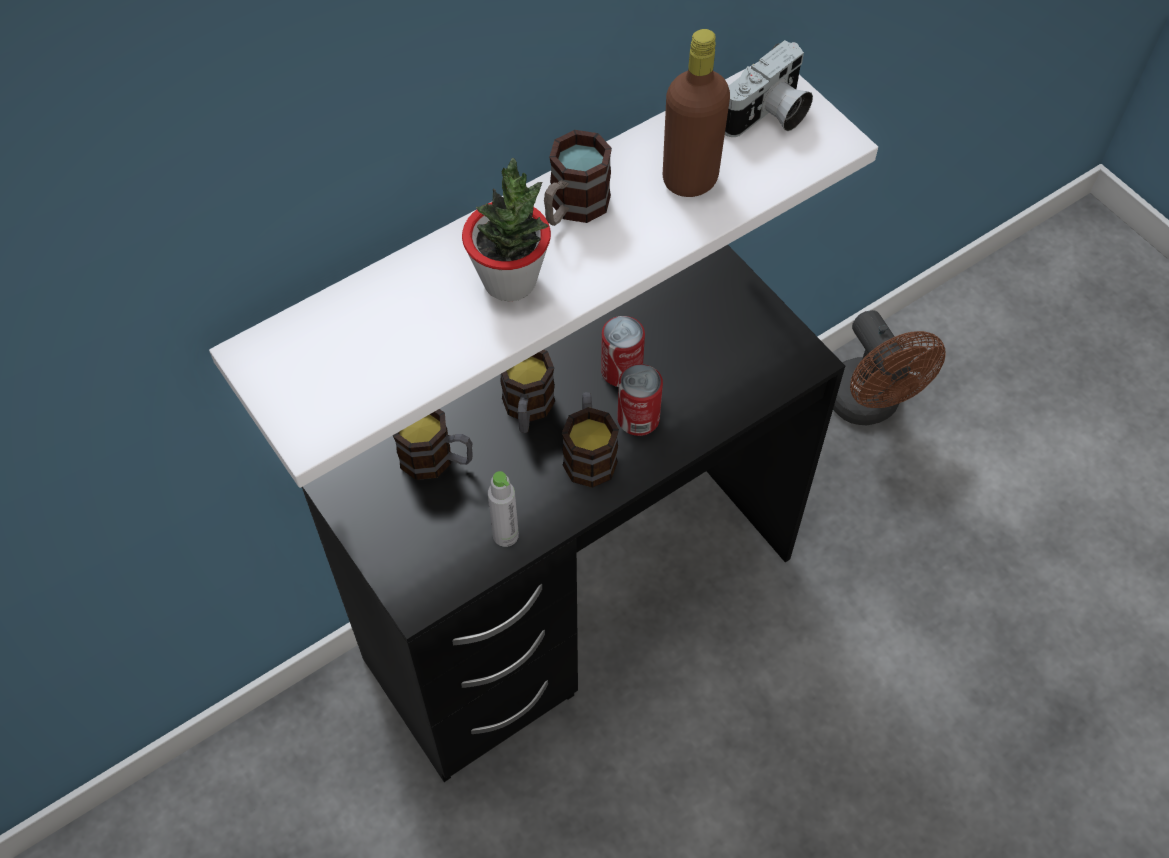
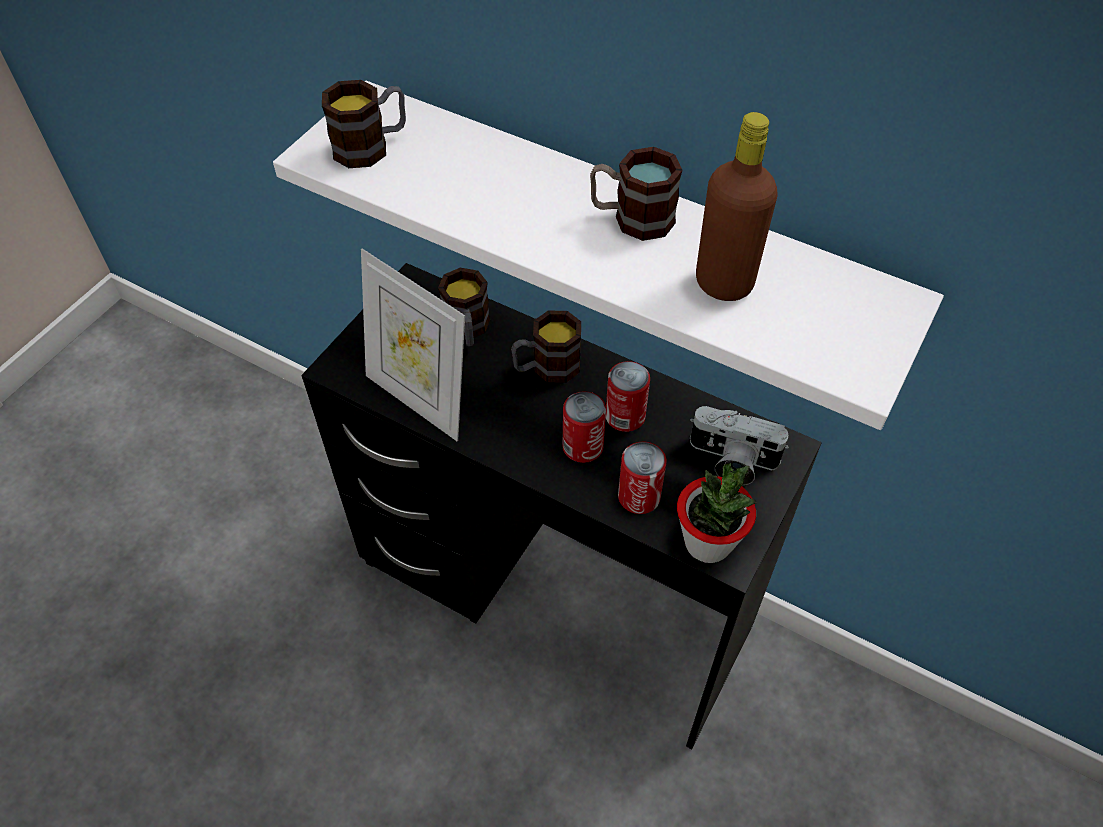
camera: 65 degrees right, 5 degrees down
potted plant [462,158,551,301] -> potted plant moved to [677,463,757,563]
grey bottle [488,471,519,547] -> picture frame [361,249,465,441]
mug [562,392,619,488] -> mug moved to [322,80,406,168]
camera [725,40,813,137] -> camera moved to [690,406,789,485]
brown fan [833,310,946,425] -> none
none -> can [618,442,667,514]

